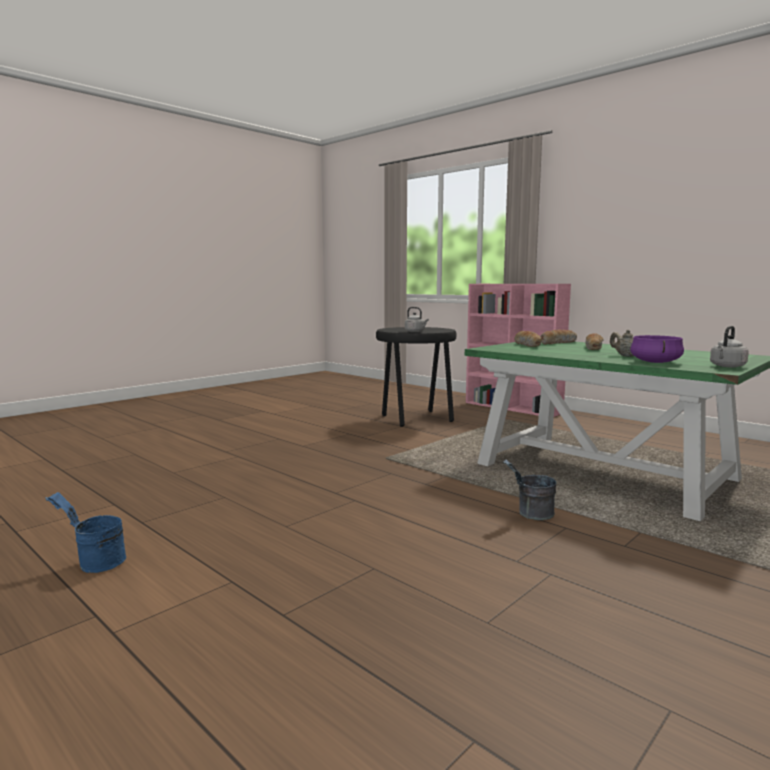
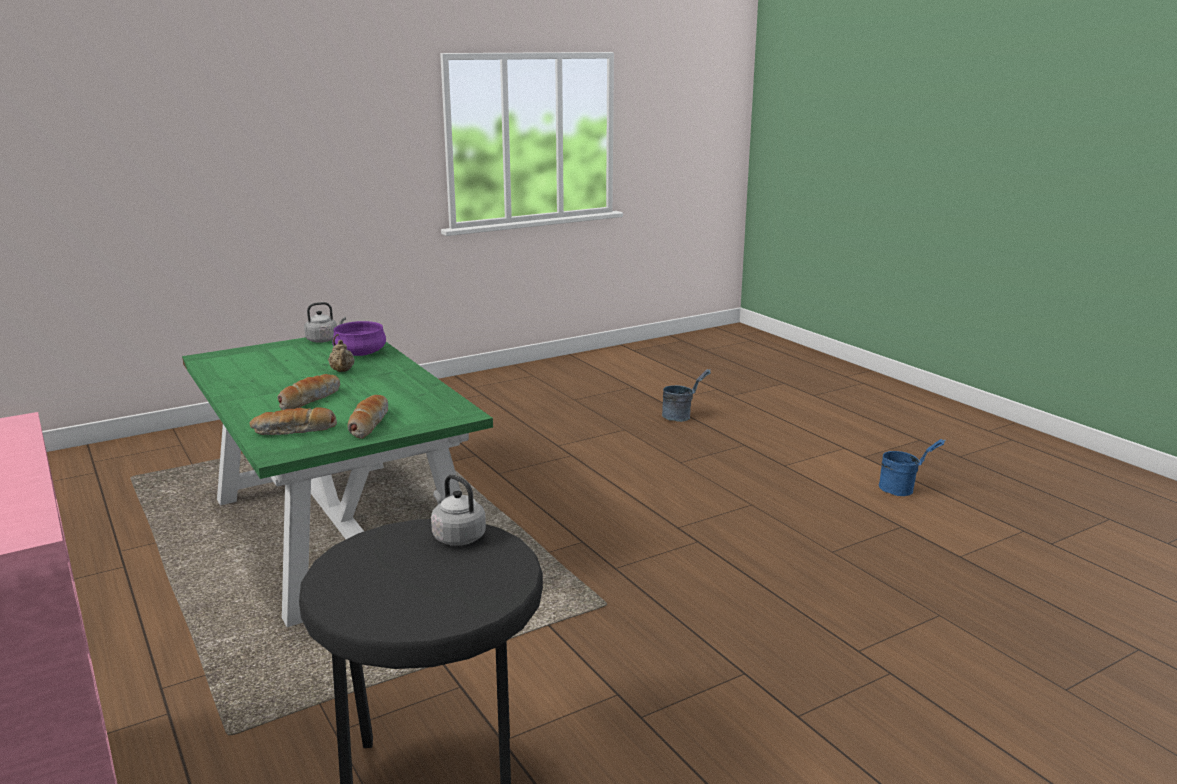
camera: 165 degrees left, 10 degrees up
grey bucket [503,460,556,520] -> grey bucket moved to [662,369,711,422]

